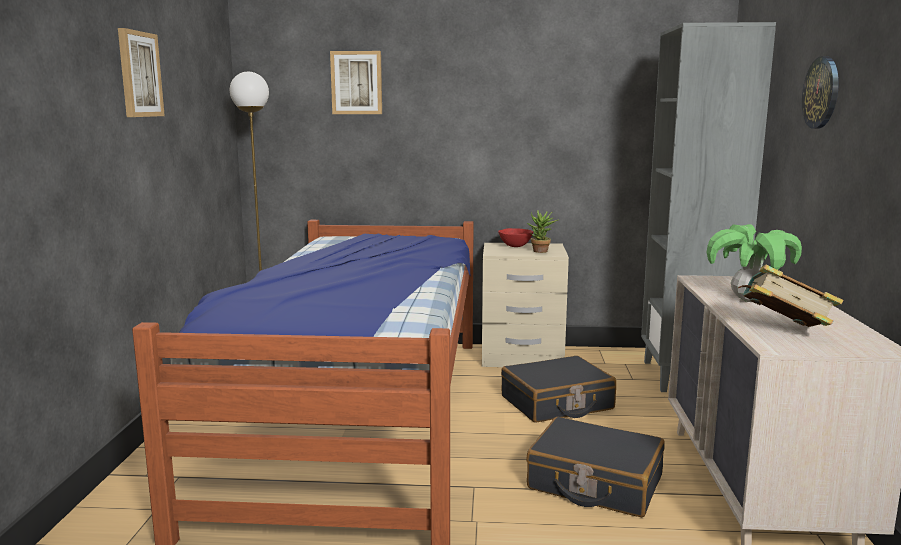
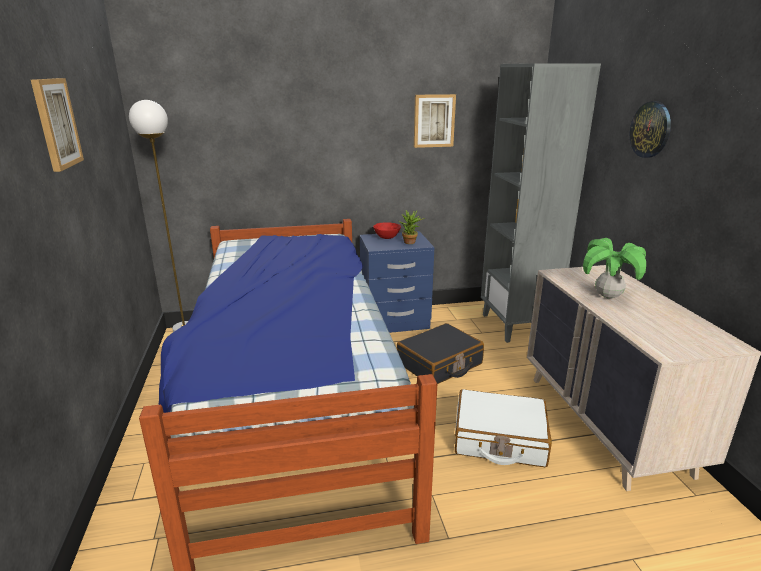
camera: 15 degrees left, 10 degrees up
picture [330,51,382,114] -> picture moved to [414,94,456,148]
beige nightstand [482,243,569,367] -> blue nightstand [360,231,434,333]
black suitcase [526,417,665,517] -> white suitcase [455,389,552,467]
book [738,265,844,327] -> none

